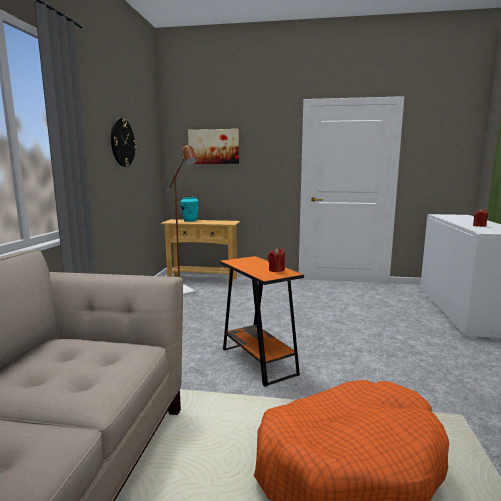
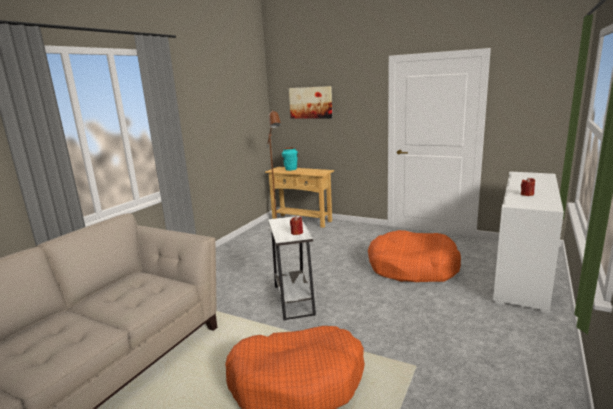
camera: 20 degrees right, 5 degrees up
wall clock [111,118,137,167] -> none
orange side table [220,256,304,387] -> white side table [268,216,316,320]
none -> orange dog bed [368,230,461,282]

